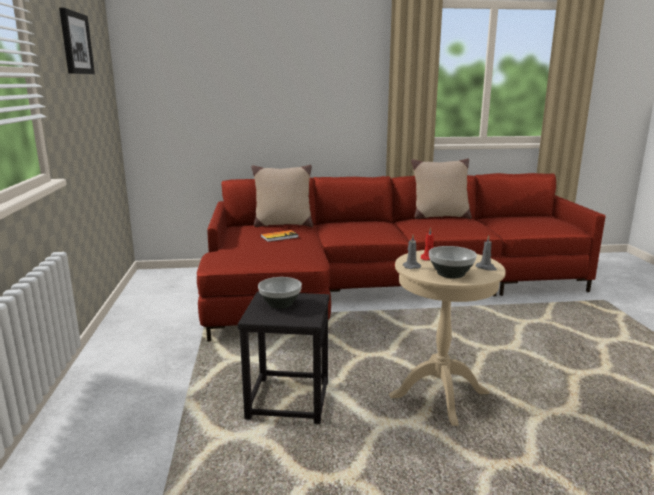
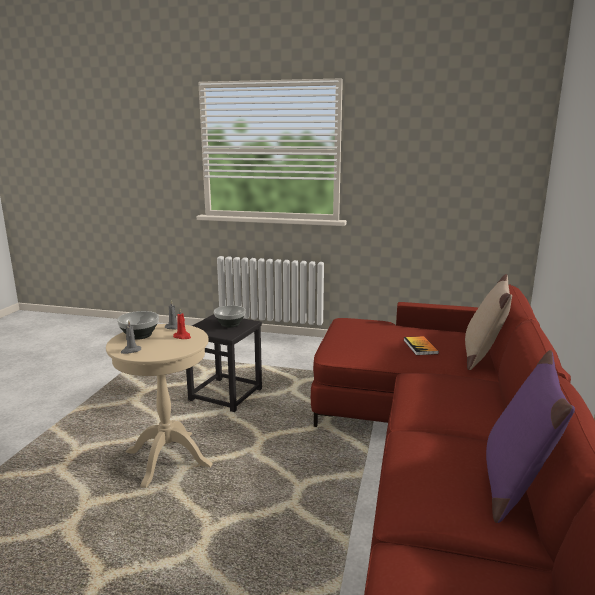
camera: 110 degrees right, 0 degrees up
picture [59,8,95,74] -> none
beige pillow [411,158,472,219] -> purple pillow [486,350,575,523]

